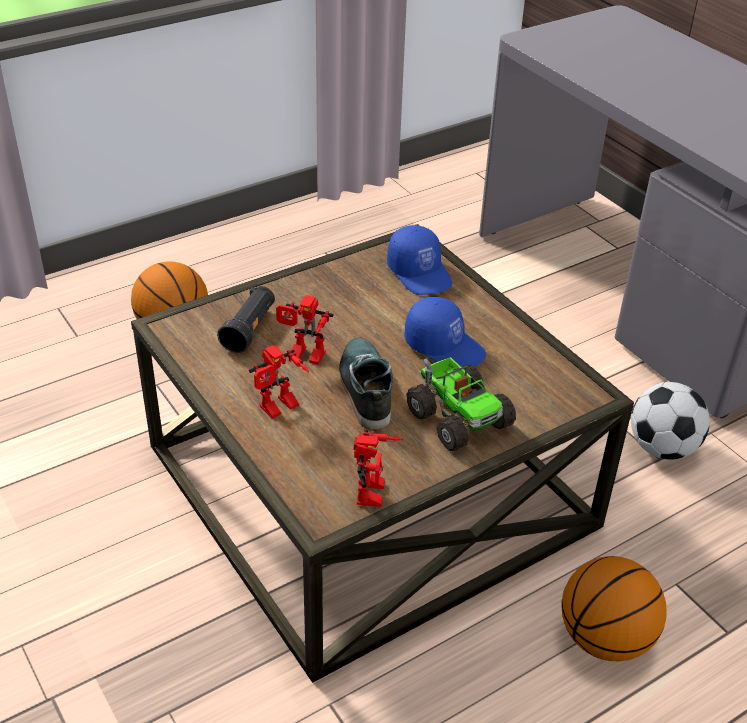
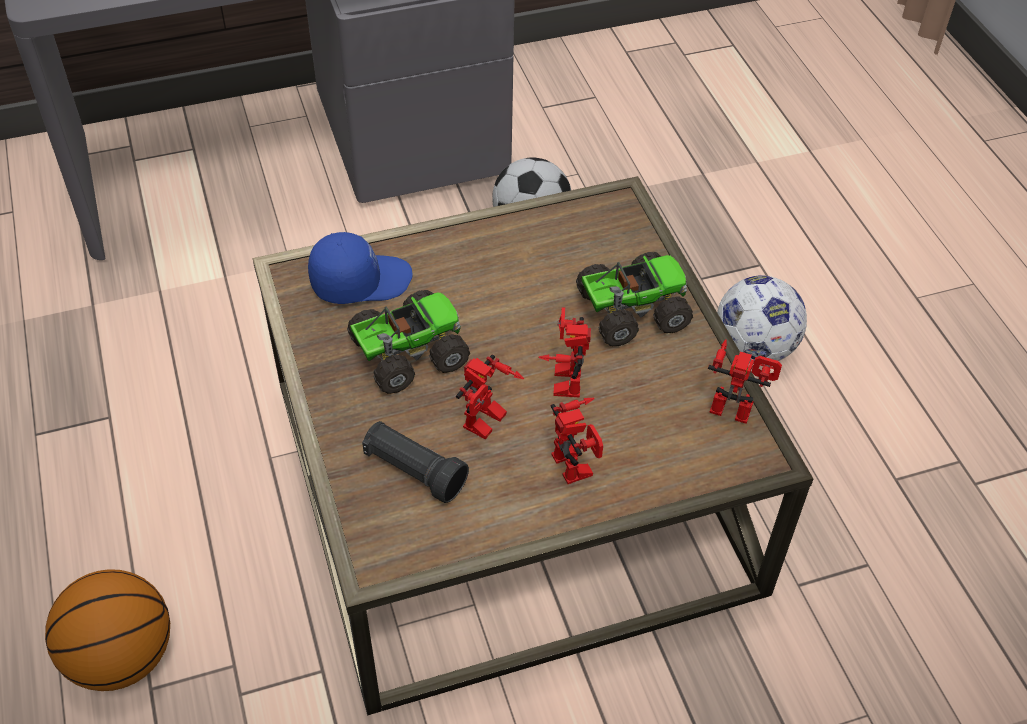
camera: 75 degrees left, 10 degrees up
shoe [339,338,393,429] -> toy robot [538,307,591,398]
blue cap [405,297,486,367] -> none
basketball [561,556,667,662] -> football [717,275,807,364]
none -> toy truck [347,290,470,394]

